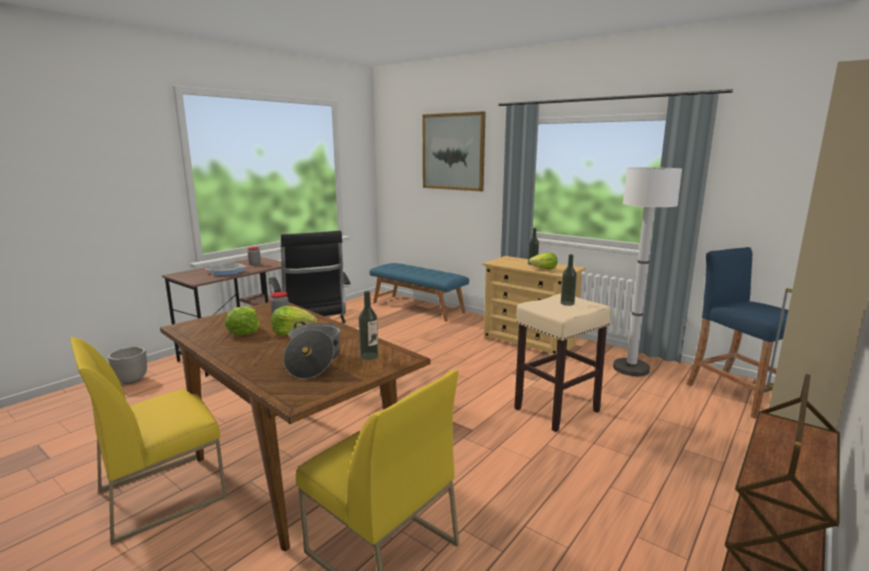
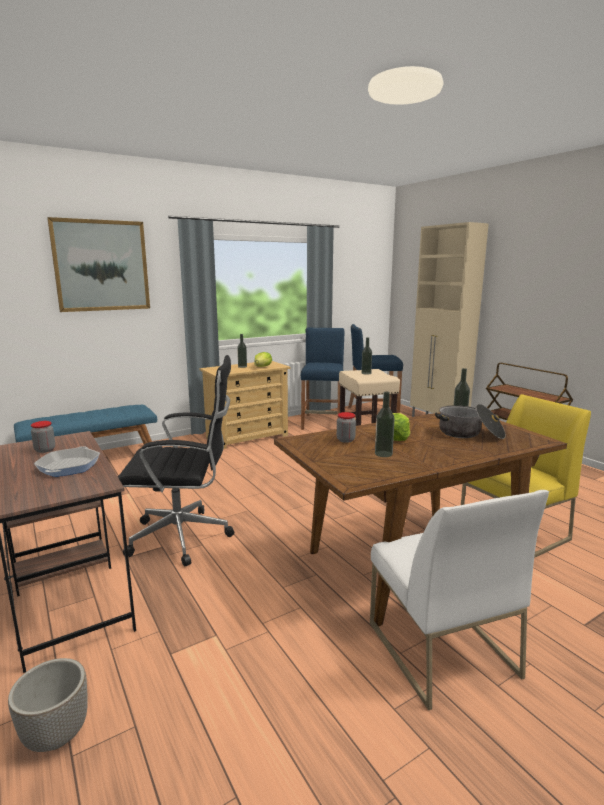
camera: 70 degrees left, 0 degrees up
yellow chair [70,337,227,545] -> white chair [370,490,549,710]
lettuce [225,306,259,335] -> bottle [375,391,395,457]
white floor lamp [613,167,682,376] -> blue stool [301,327,344,430]

